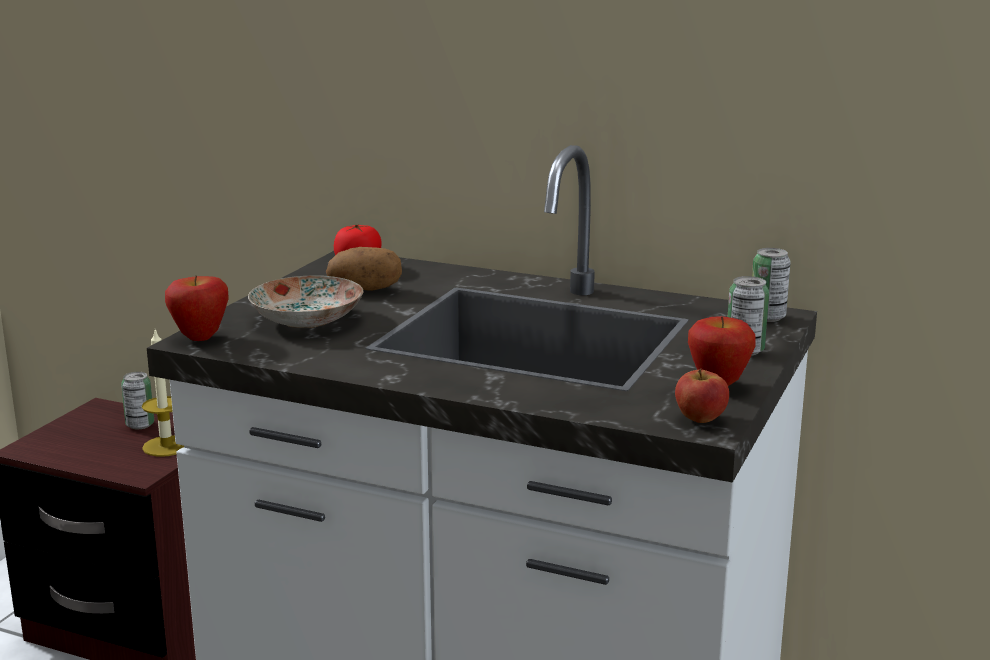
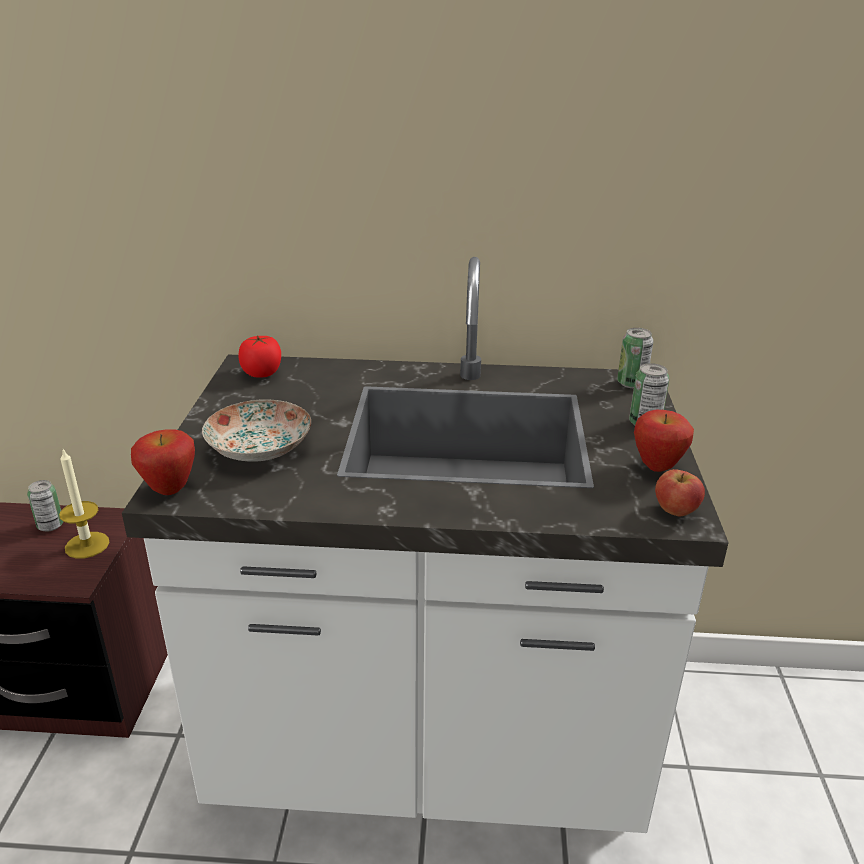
camera: 20 degrees left, 10 degrees up
potato [326,247,402,291] -> none

